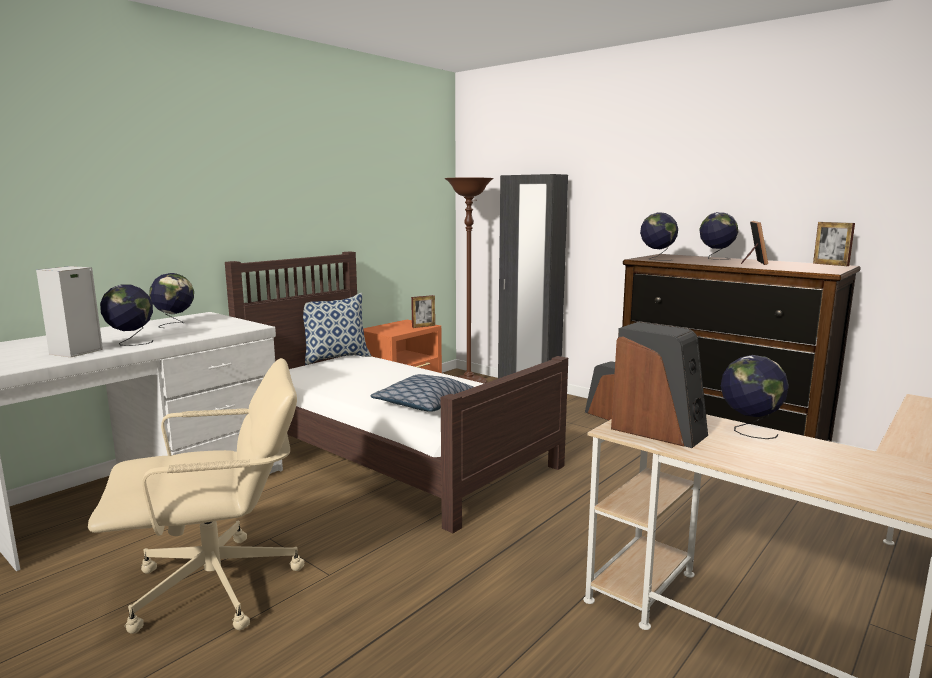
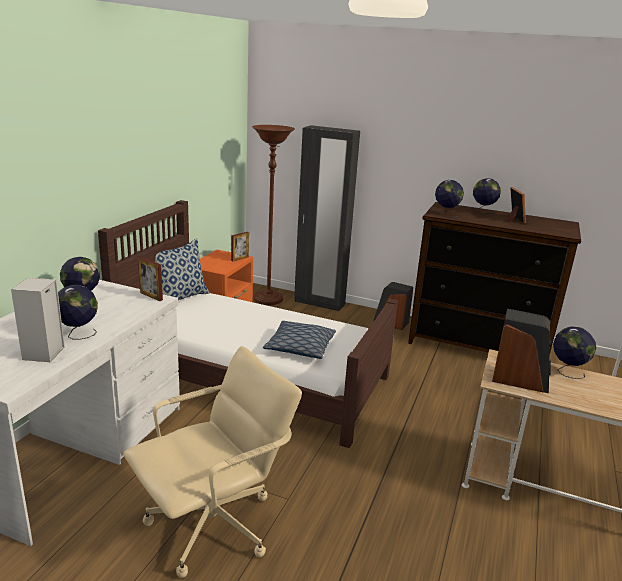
camera: 20 degrees left, 10 degrees up
picture frame [813,222,855,266] -> picture frame moved to [138,257,163,301]

